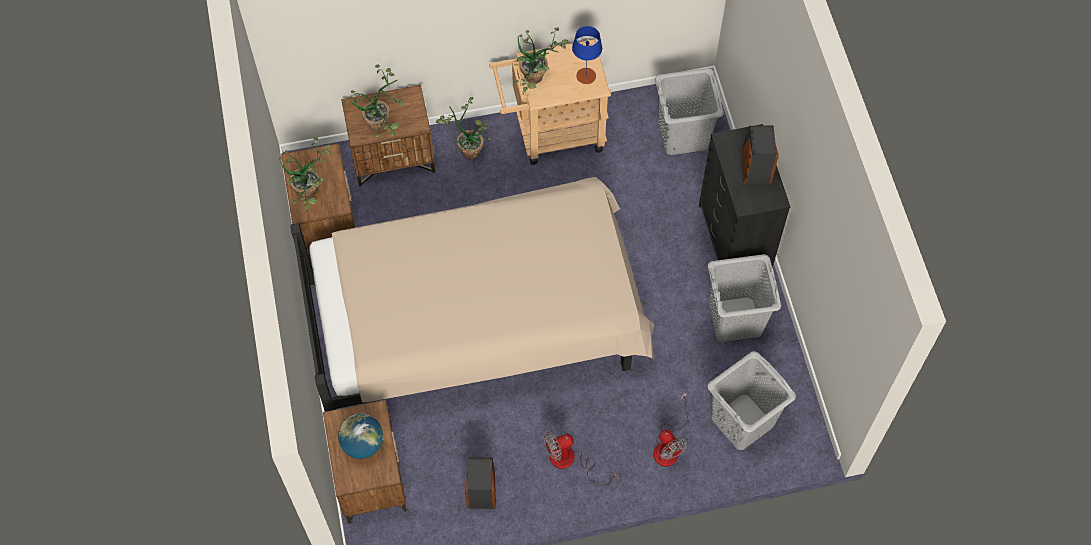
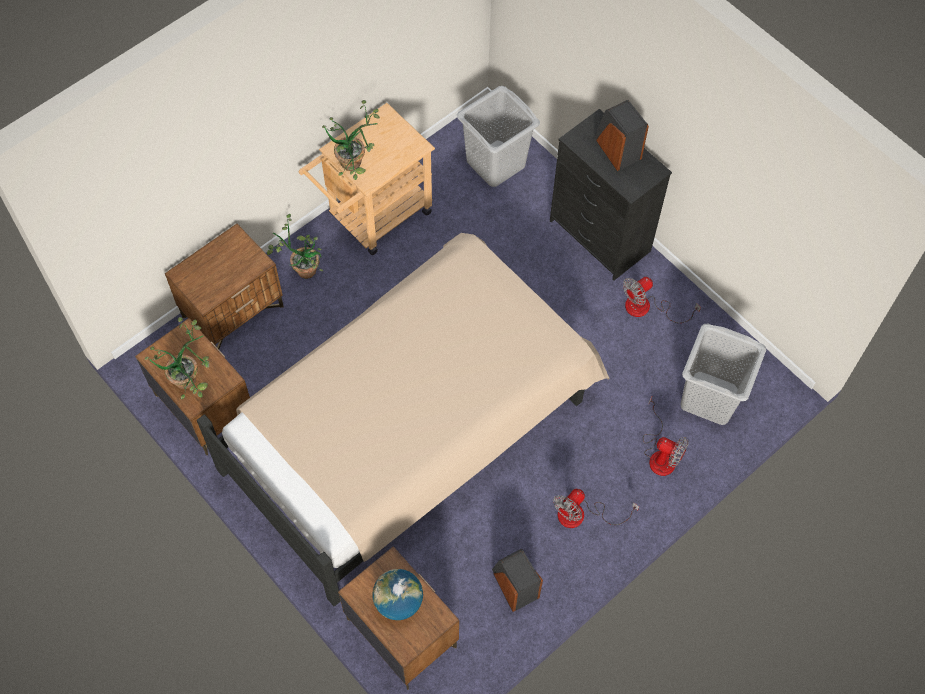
camera: 30 degrees left, 0 degrees up
potted plant [346,64,403,138] -> none
blue table lamp [572,26,602,84] -> none
grey laundry basket [708,254,781,342] -> fan [623,277,701,323]

